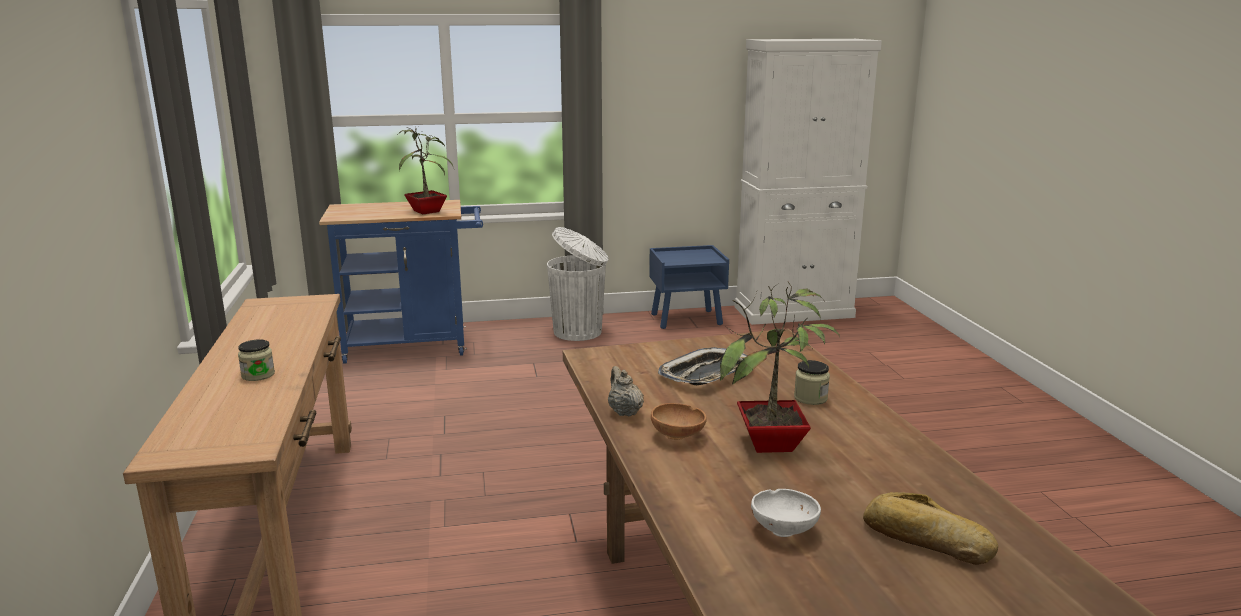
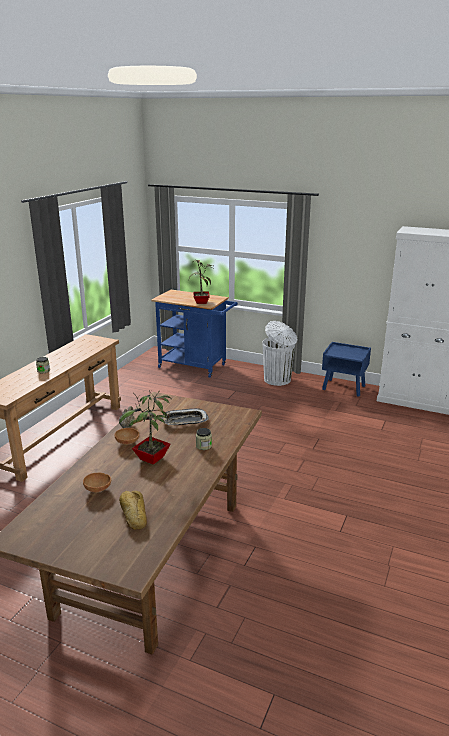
camera: 35 degrees right, 5 degrees up
white bowl [751,489,821,537] -> brown bowl [83,473,111,493]

